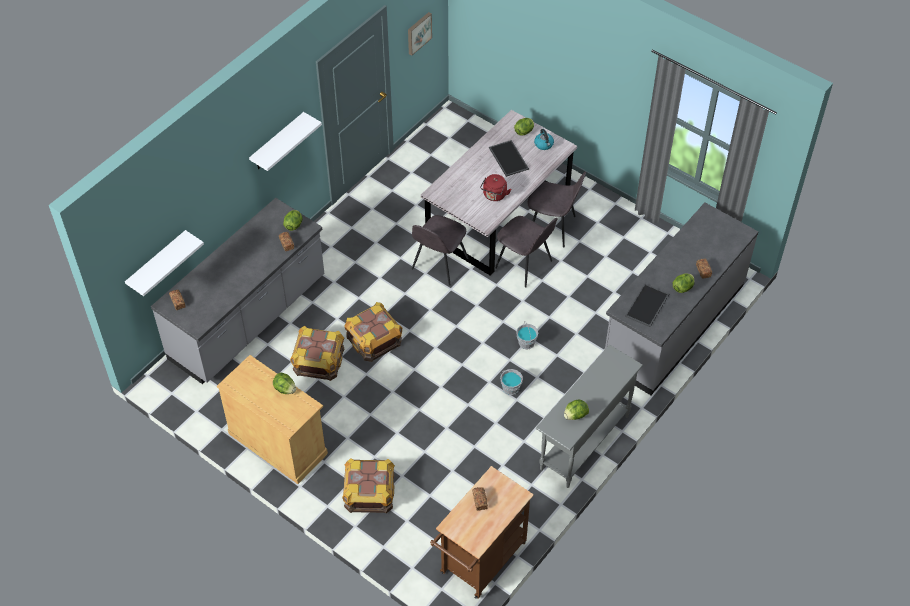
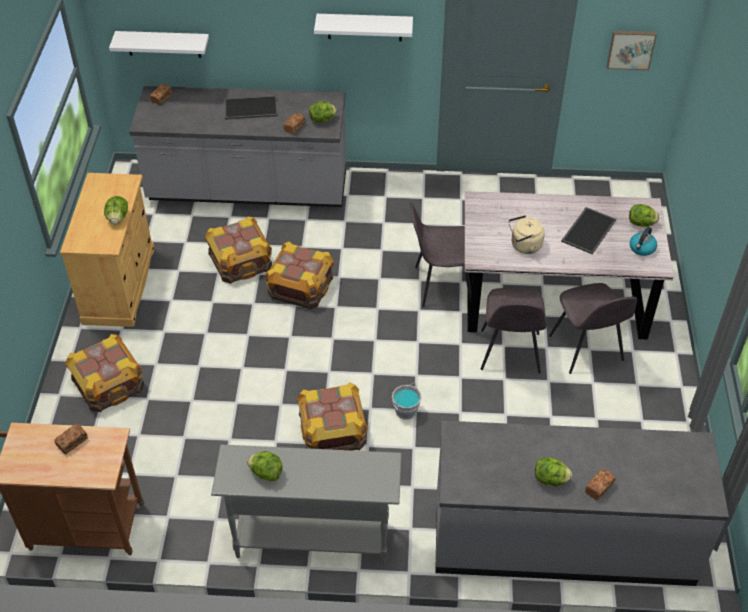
camera: 55 degrees right, 5 degrees down
red kettle [480,174,511,201] -> beige kettle [508,215,545,254]
grey bucket [500,369,523,395] -> crate [296,382,368,451]
tray [625,283,669,327] -> tray moved to [224,96,278,120]

